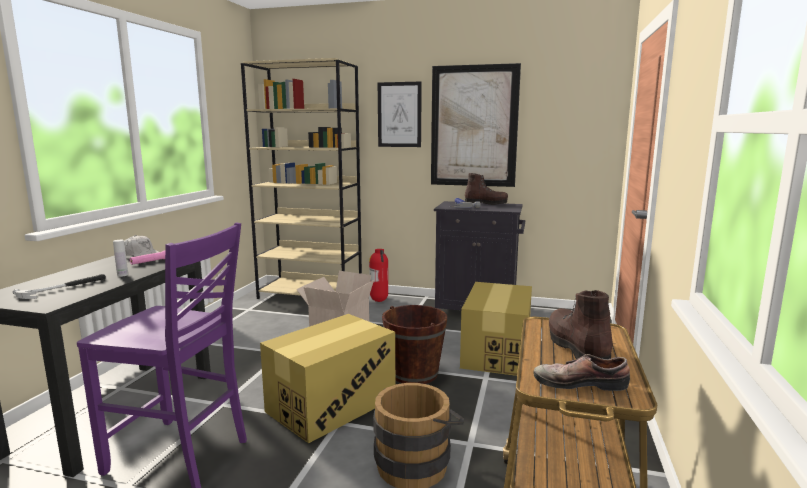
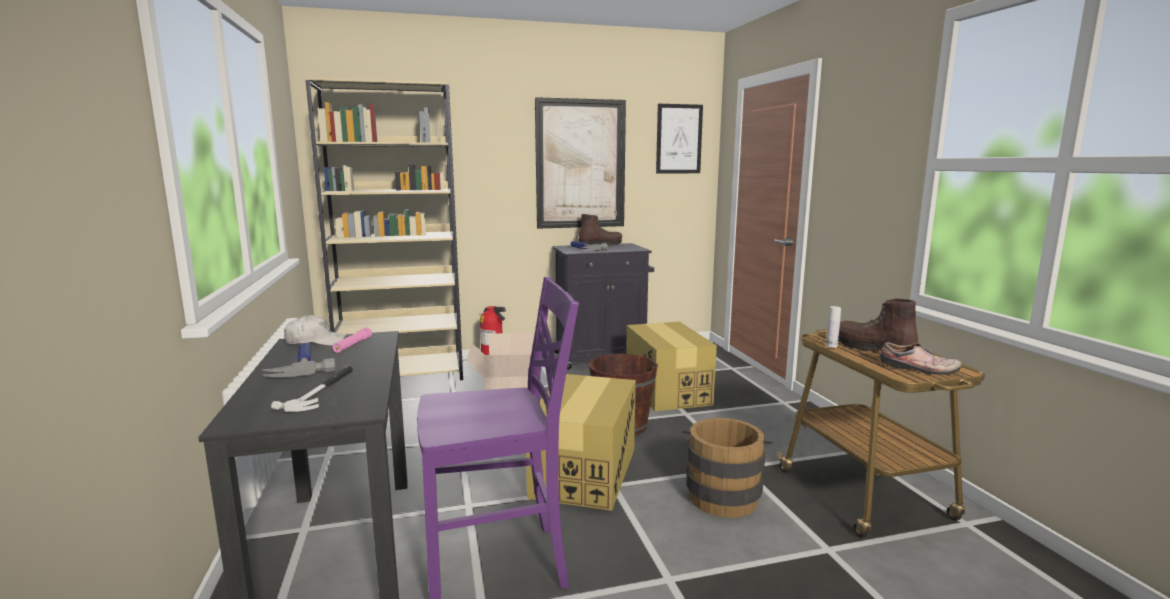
camera: 30 degrees left, 0 degrees up
white bottle [113,240,128,277] -> white bottle moved to [826,306,841,348]
picture [378,82,422,147] -> picture moved to [656,104,703,174]
shoe [533,354,630,391] -> shoe turned 135 degrees counterclockwise [880,342,962,375]
none -> hammer [262,343,336,377]

